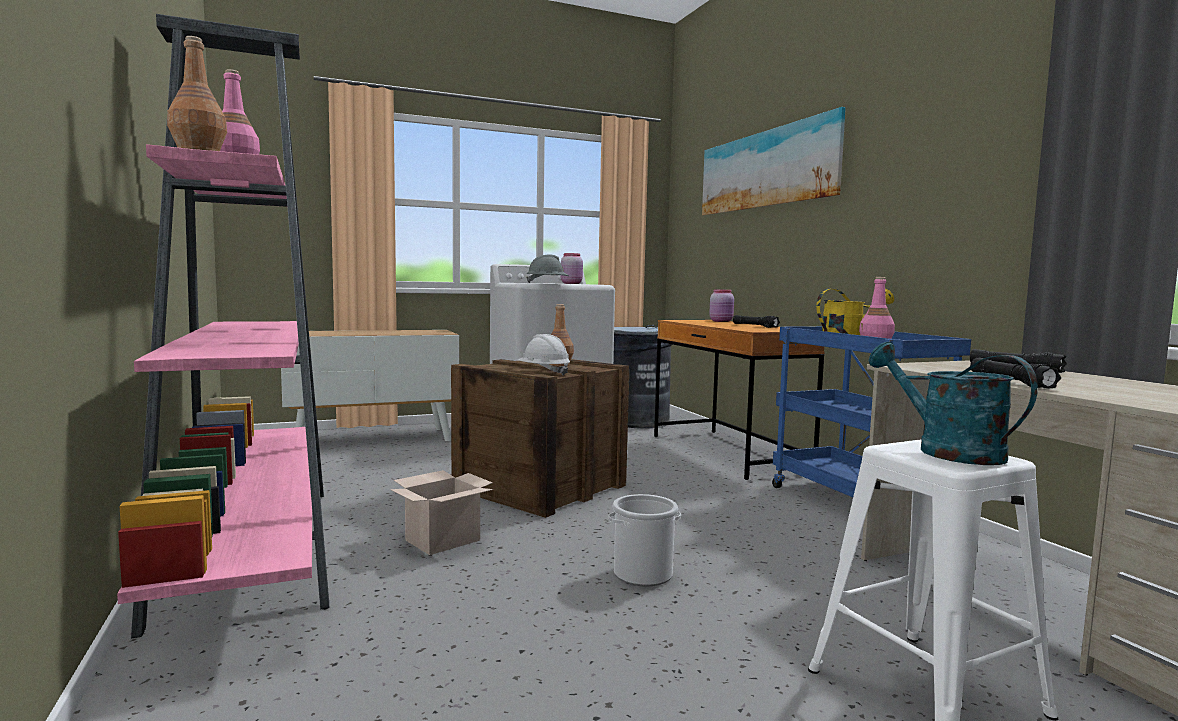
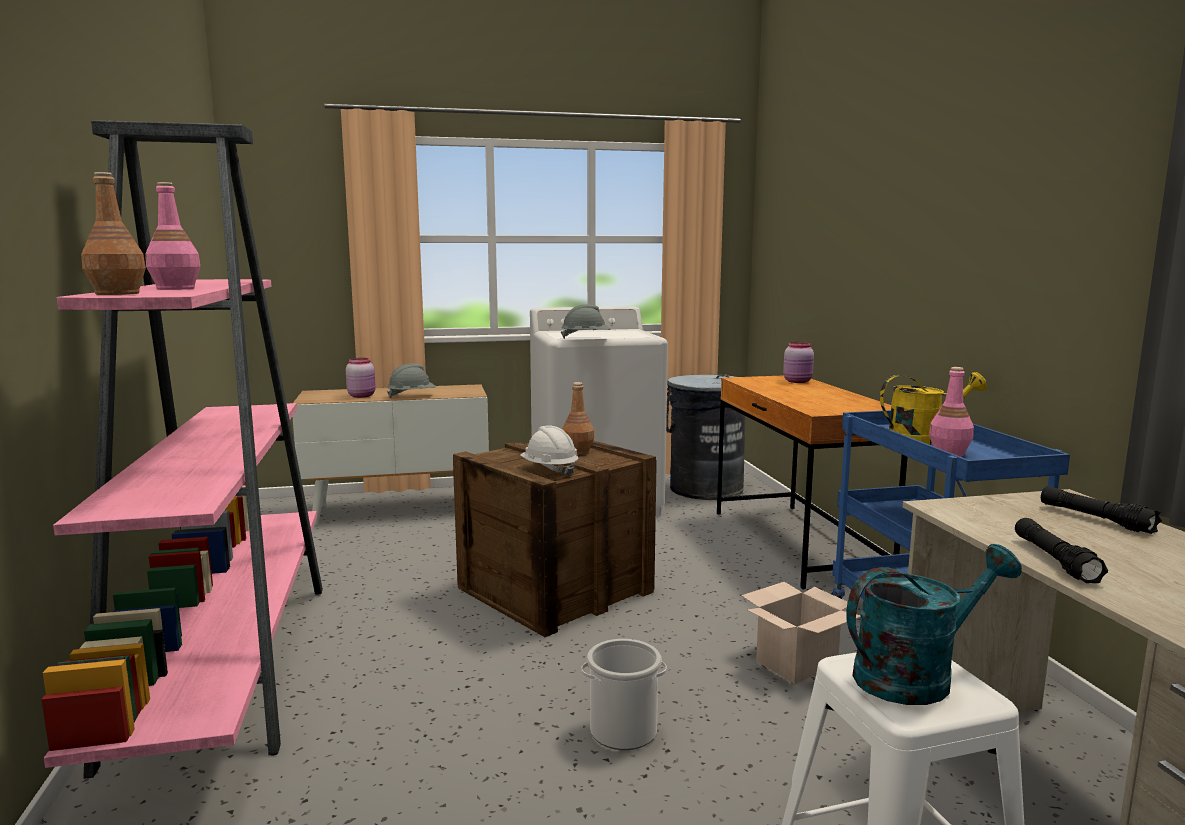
camera: 10 degrees right, 5 degrees up
cardboard box [390,470,493,555] -> cardboard box moved to [741,582,860,684]
pink jar [560,253,583,284] -> pink jar moved to [346,358,376,398]
picture [702,107,846,215] -> none
black flashlight [733,315,780,328] -> none
turquoise watering can [868,342,1038,465] -> turquoise watering can turned 90 degrees clockwise [846,544,1022,705]
none -> grey hard hat [387,364,436,398]

